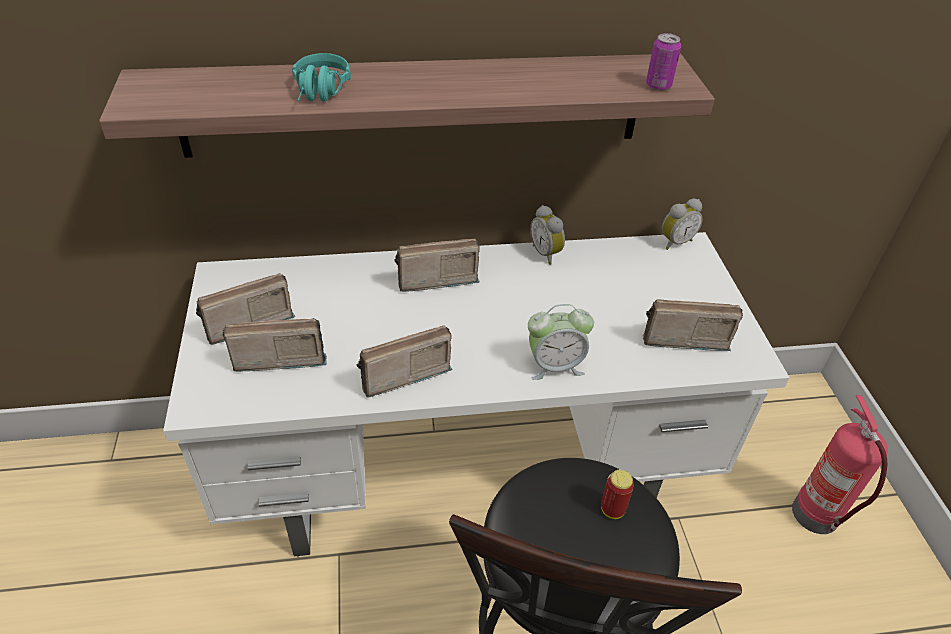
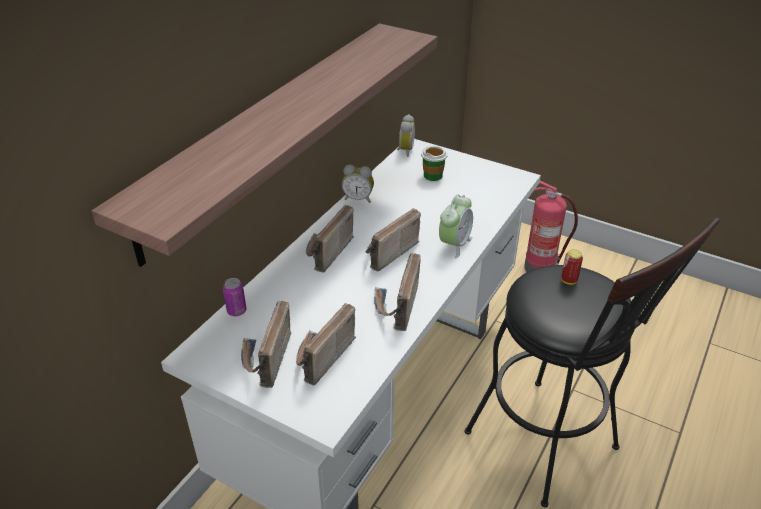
camera: 50 degrees left, 5 degrees down
turquoise headphones [292,53,351,102] -> none
radio [643,299,743,351] -> radio moved to [366,208,421,271]
can [646,33,681,91] -> can moved to [223,278,247,316]
none -> cup [421,146,448,181]

